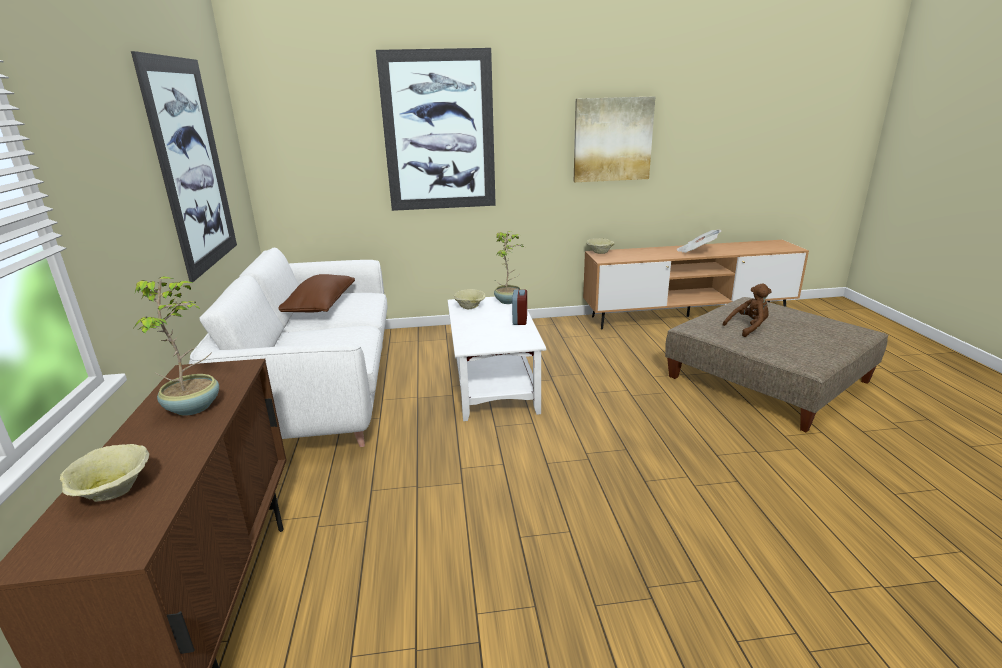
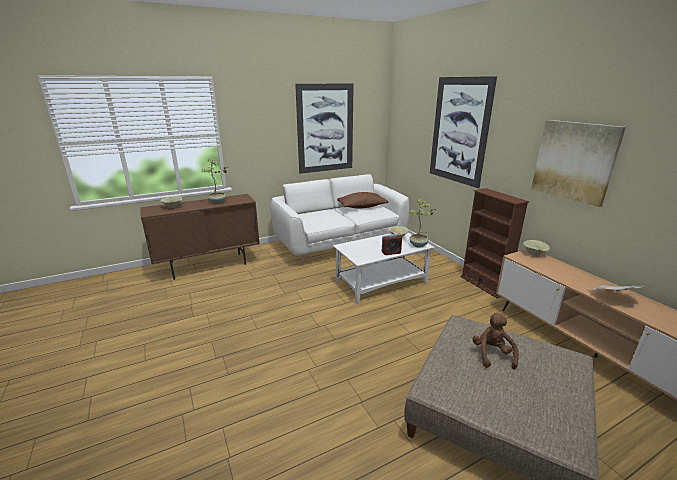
camera: 70 degrees right, 0 degrees up
brown plush toy [723,284,772,337] -> brown plush toy turned 135 degrees counterclockwise [473,313,519,370]
none -> brown bookcase [461,188,529,298]

